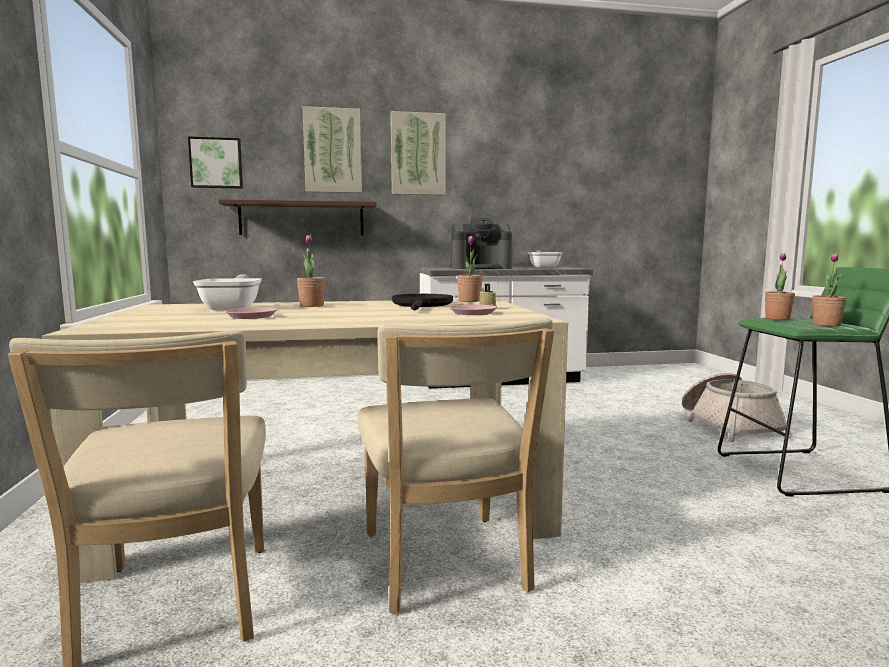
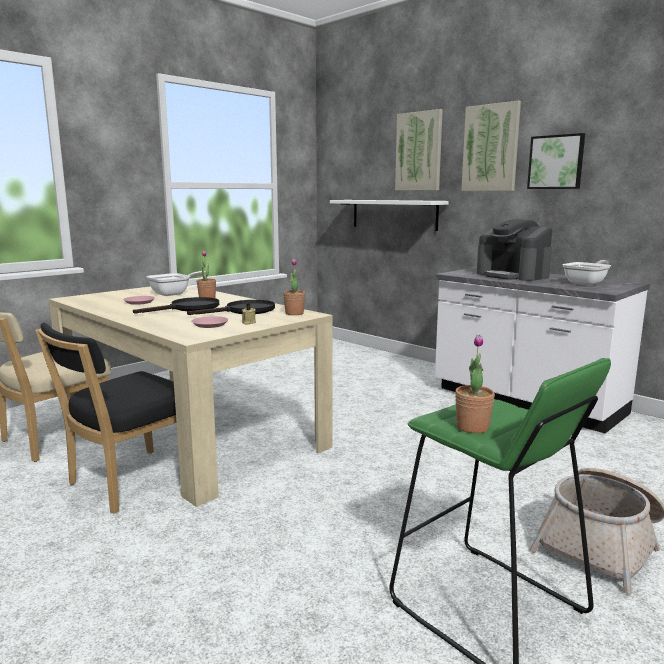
camera: 55 degrees right, 5 degrees up
picture [188,136,243,188] -> picture moved to [527,133,585,189]
brown shelf [218,199,377,236] -> white shelf [330,200,449,231]
beige chair [358,319,554,613] -> black chair [35,323,176,514]
potted plant [765,253,795,320] -> none
none -> black frying pan [133,297,219,314]

